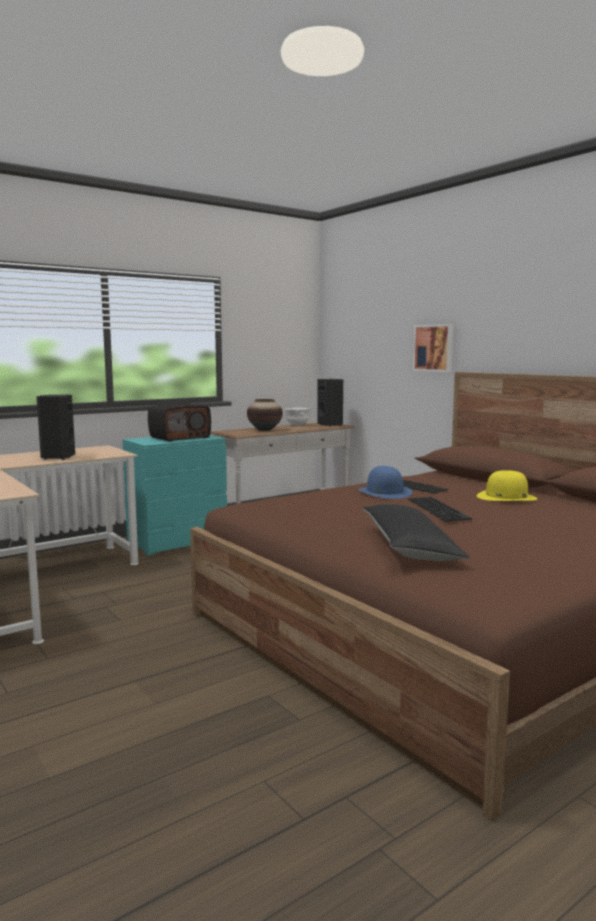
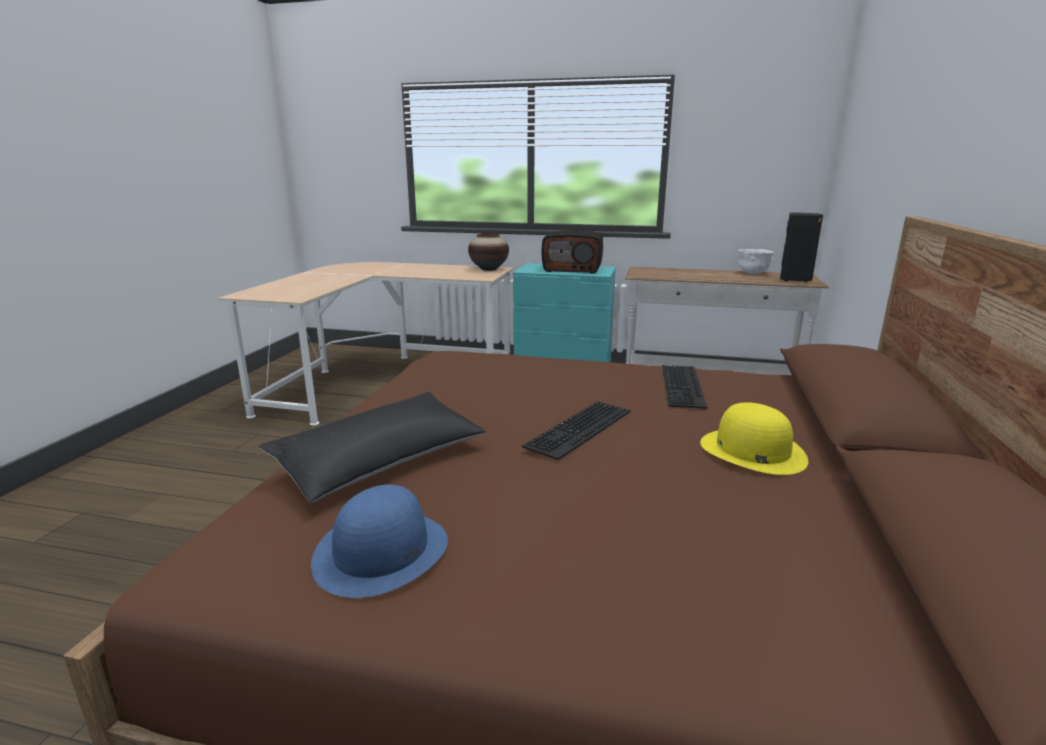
camera: 50 degrees right, 10 degrees up
black speaker [37,395,75,460] -> none
vase [247,399,283,431] -> vase moved to [468,233,509,271]
blue hat [358,466,412,499] -> blue hat moved to [311,484,448,598]
picture [413,324,454,372] -> none

